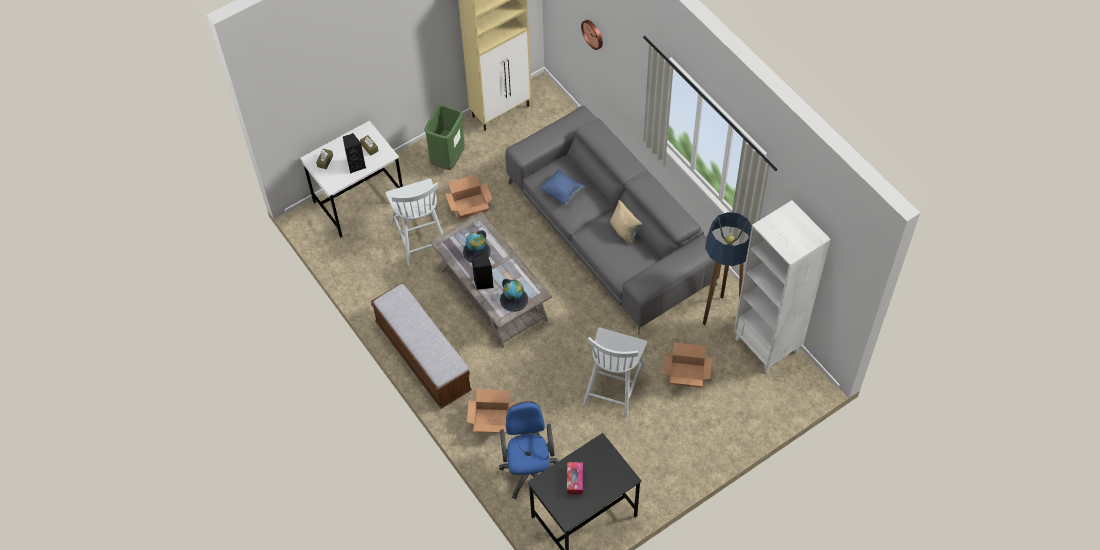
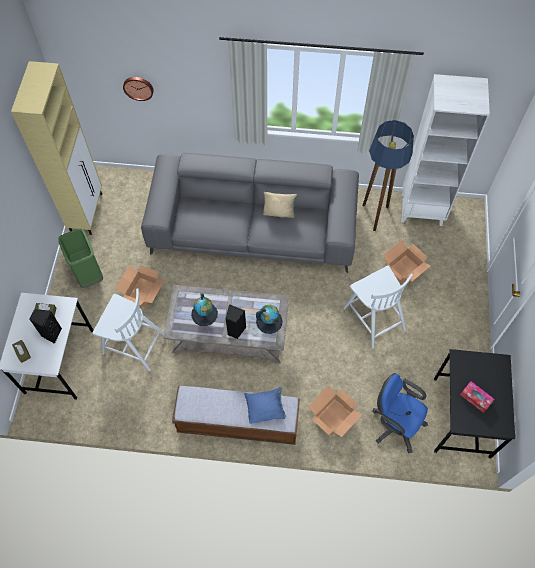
camera: 50 degrees left, 5 degrees up
blue pillow [540,169,586,205] -> blue pillow moved to [244,387,286,424]

